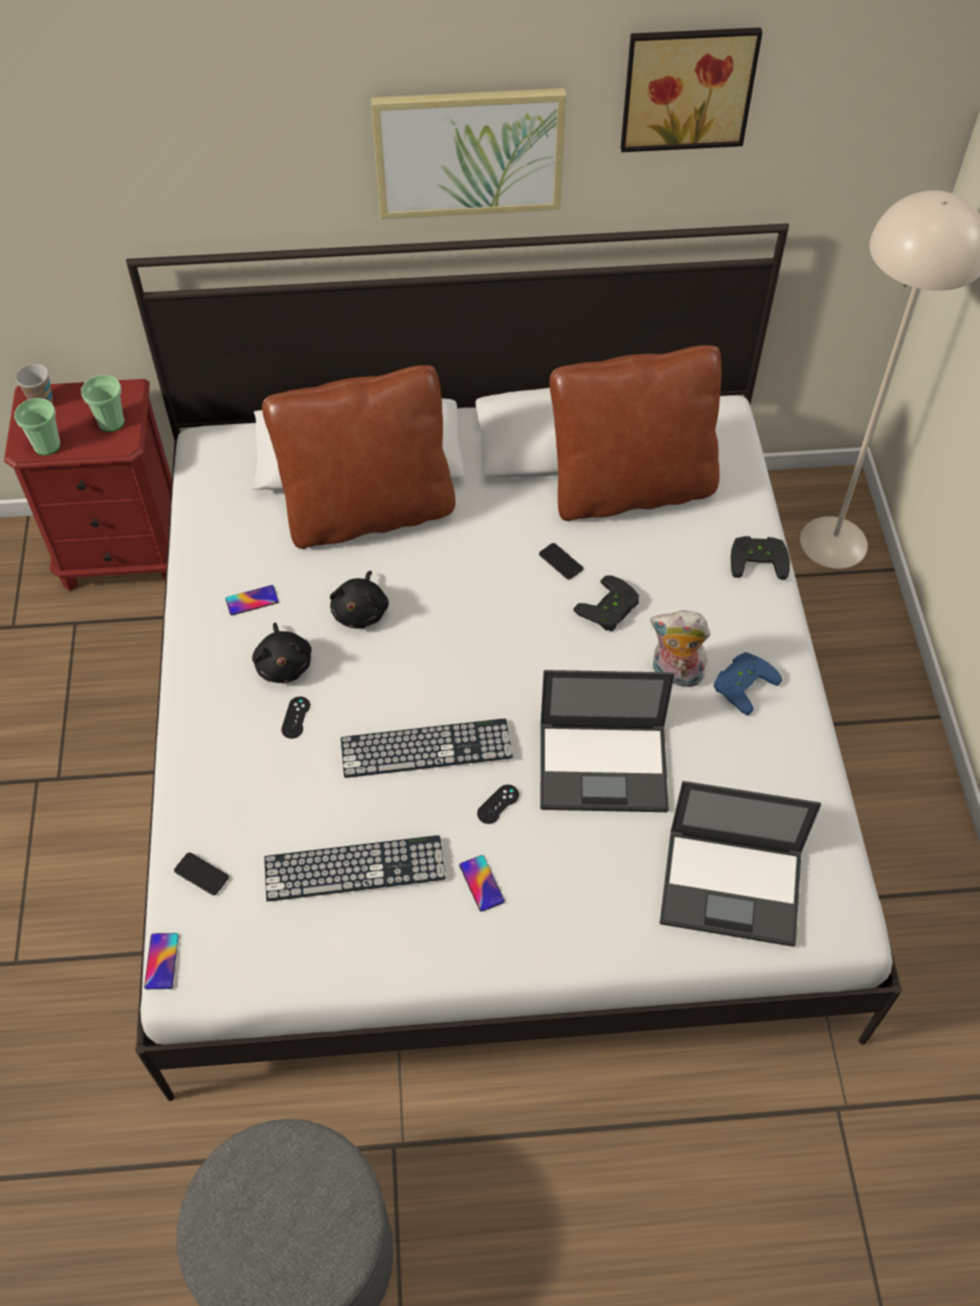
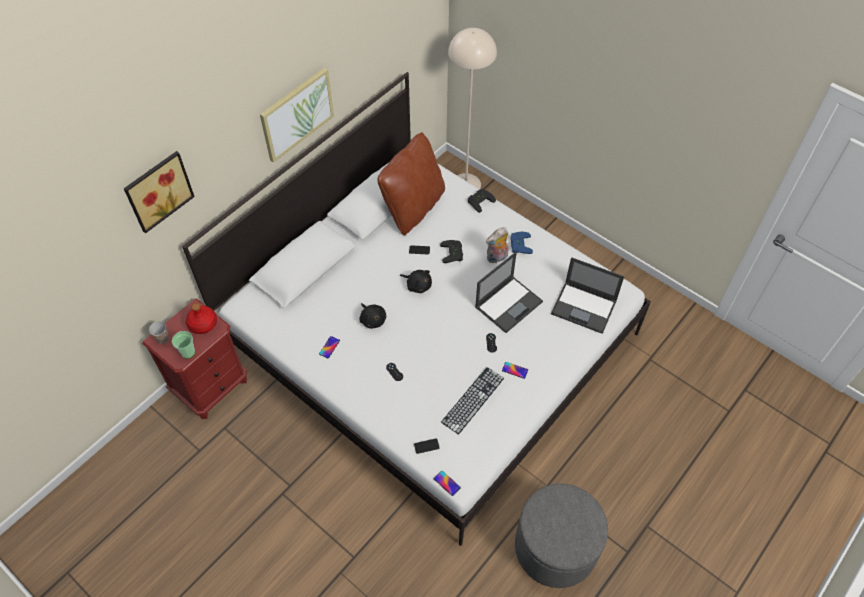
camera: 45 degrees left, 0 degrees up
cup [81,375,125,432] -> red bottle [186,303,217,334]
black plush toy [252,623,312,683] -> black plush toy moved to [400,270,432,293]
brown pillow [262,365,455,549] -> none
keyboard [341,719,513,778] -> none
picture [621,27,762,152] -> picture moved to [124,151,195,233]
laptop [660,781,821,947] -> laptop turned 60 degrees clockwise [551,257,624,334]

